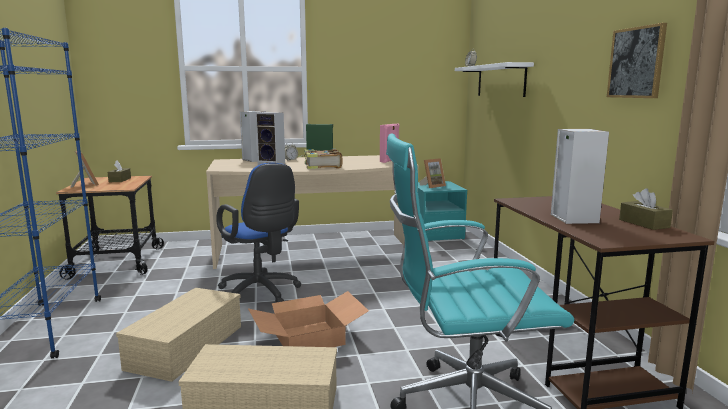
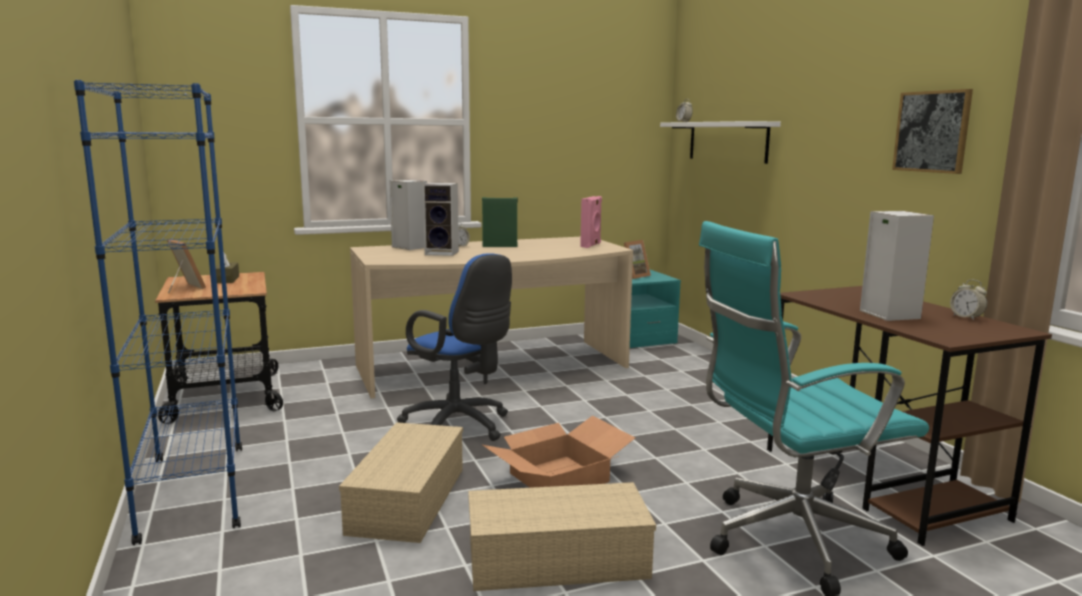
camera: 10 degrees left, 0 degrees up
book [298,149,342,169] -> none
brown tissue box [619,188,673,230] -> alarm clock [950,280,987,320]

